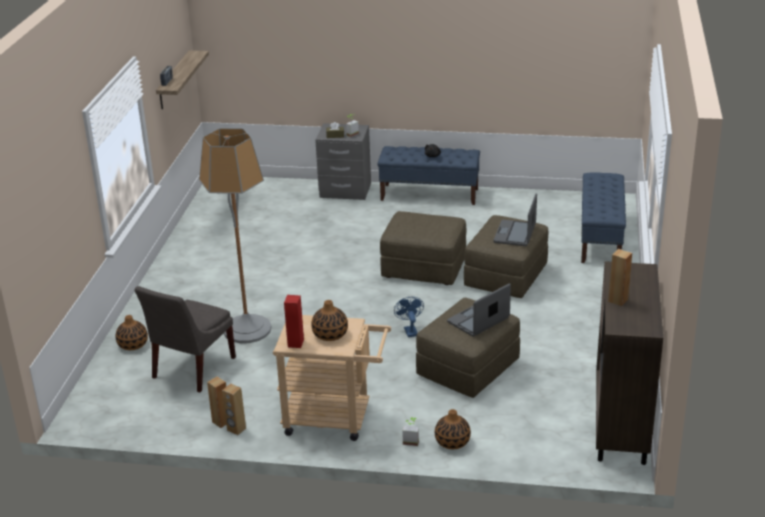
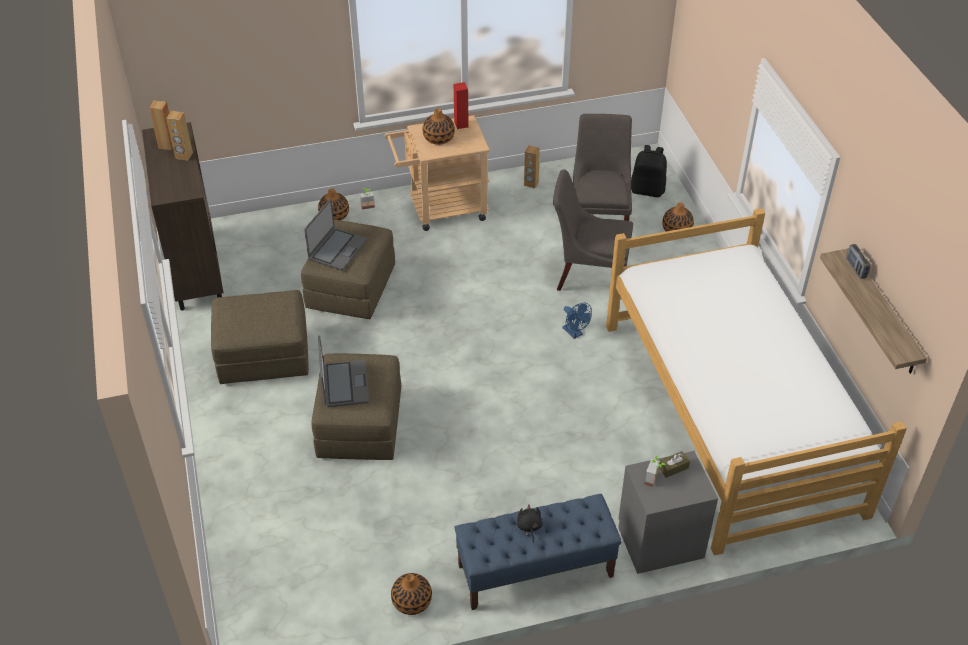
camera: 155 degrees right, 15 degrees up
floor lamp [199,128,271,343] -> grey chair [553,169,633,291]
brown speaker [222,384,246,435] -> brown speaker moved to [150,101,173,150]
brown ottoman [380,211,466,285] -> brown ottoman moved to [211,290,309,384]
blue fan [394,297,424,337] -> blue fan moved to [562,303,592,339]
blue bench [581,172,626,263] -> none
none -> vase [391,573,432,615]
none -> bed [606,208,907,555]
none -> black backpack [631,145,667,197]

